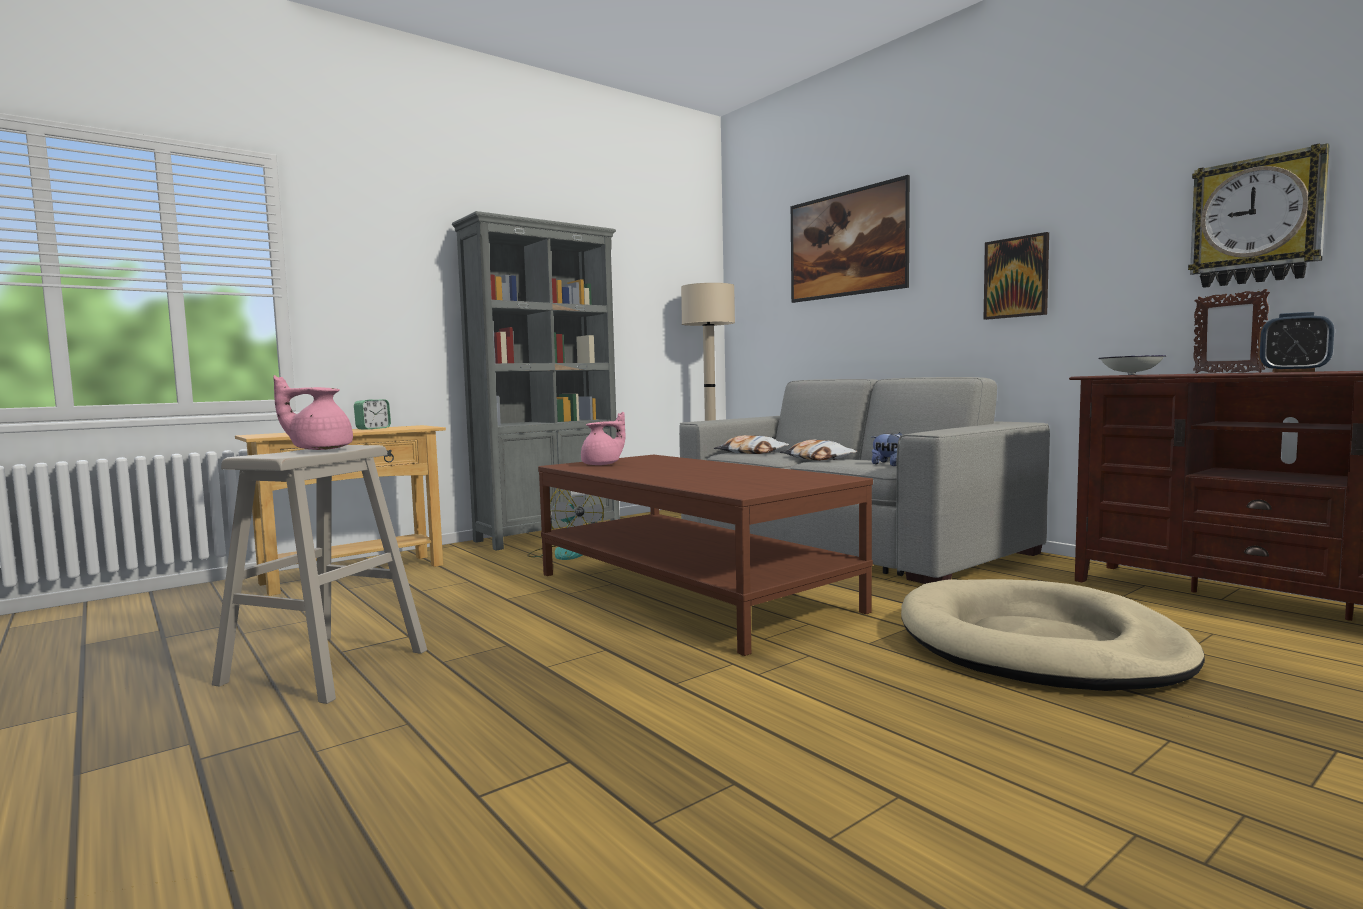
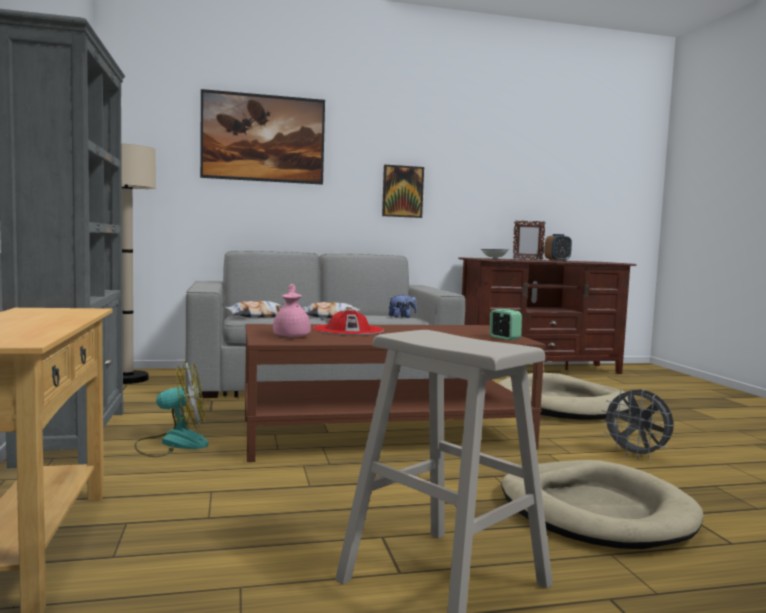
camera: 65 degrees left, 0 degrees up
pink teapot [273,375,353,450] -> none
alarm clock [354,399,391,430] -> alarm clock moved to [490,309,522,340]
wall clock [1188,143,1330,288] -> none
none -> red hat [313,309,384,335]
none -> beige dog bed [501,460,704,549]
none -> grey fan [601,387,674,459]

